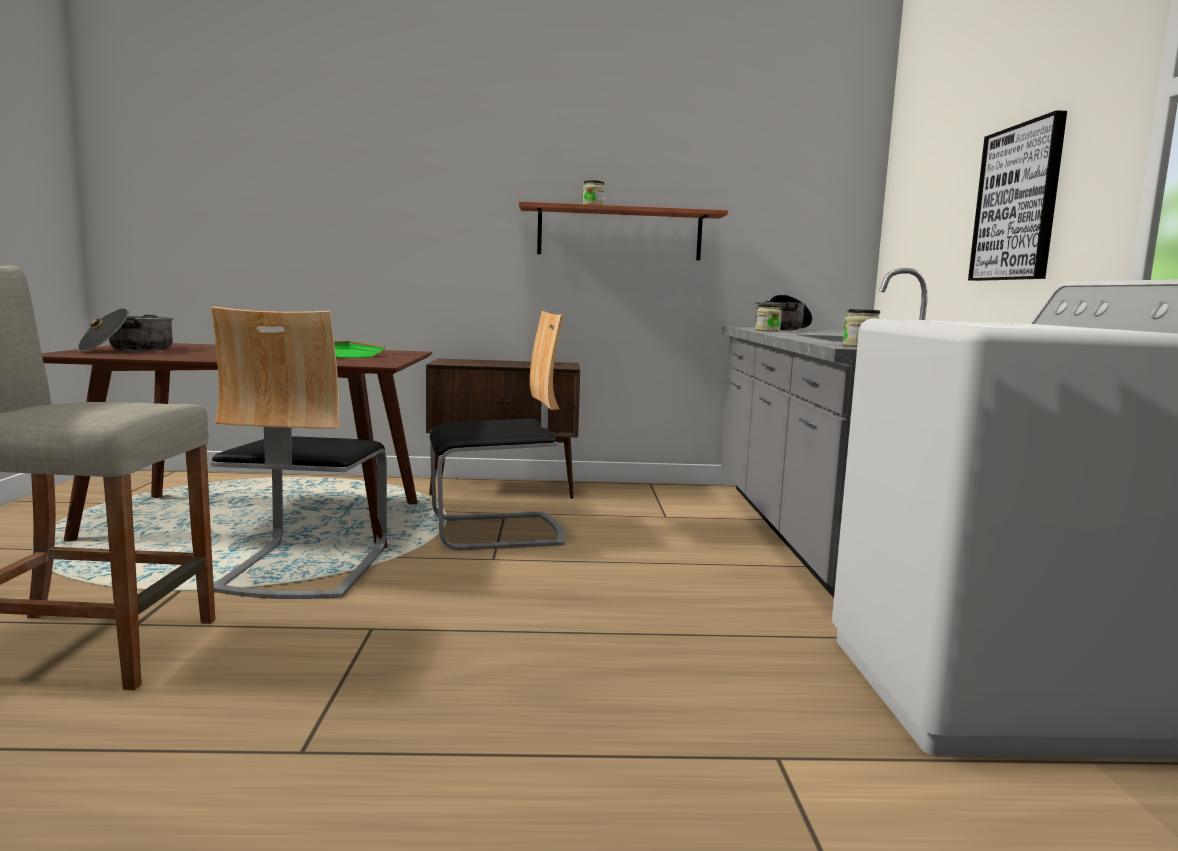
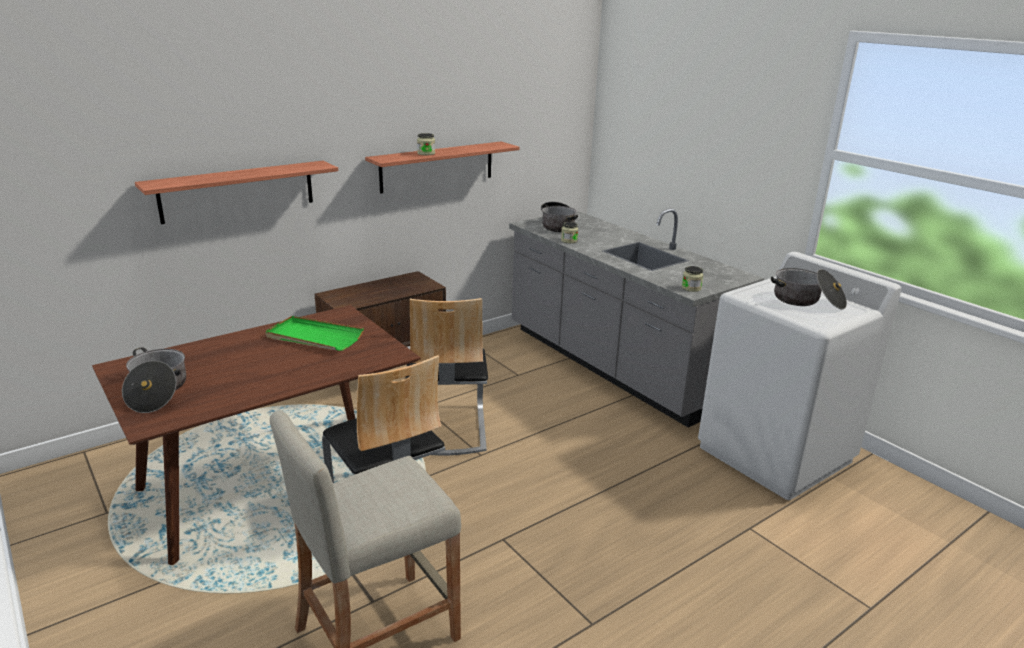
camera: 35 degrees left, 15 degrees up
chair [430,311,565,551] -> chair turned 135 degrees clockwise [405,298,488,456]
picture [968,110,1067,281] -> none
none -> shelf [135,161,338,224]
none -> cooking pot [771,268,847,310]

